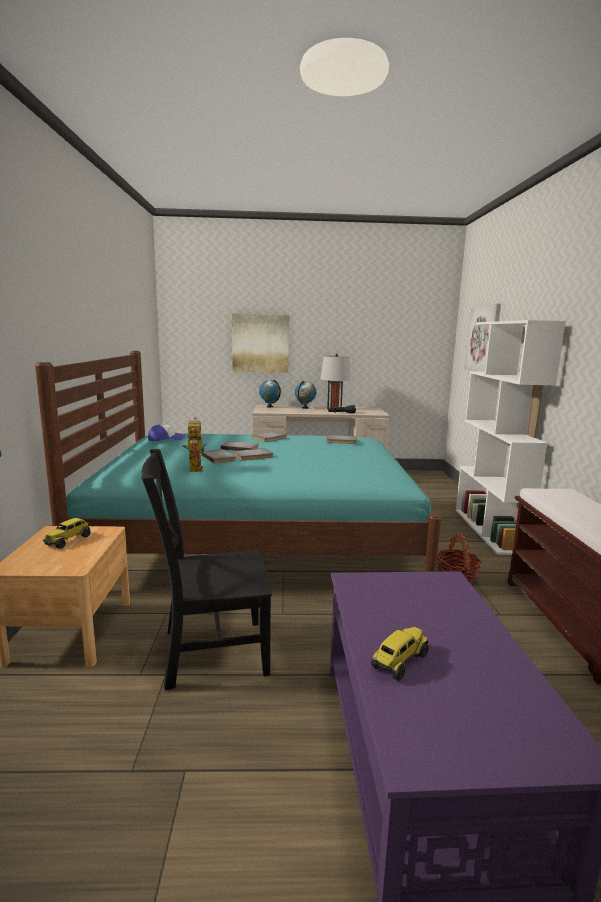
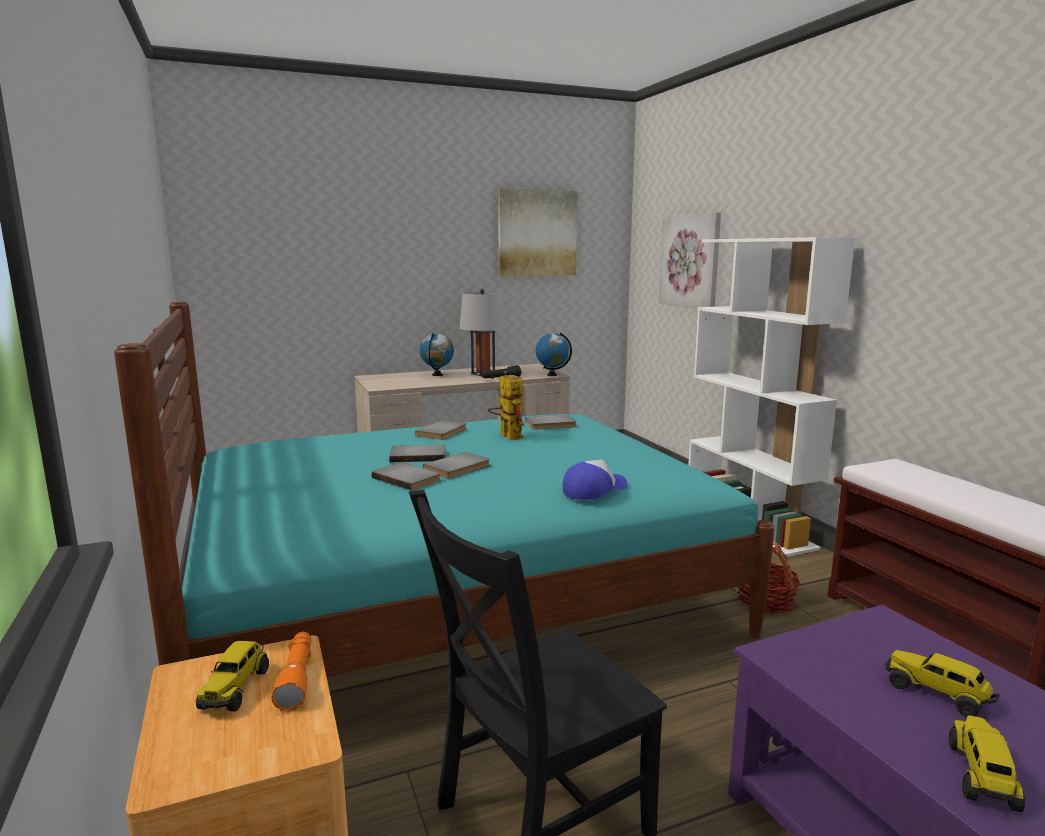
camera: 20 degrees left, 0 degrees up
cap [148,424,185,441] -> cap moved to [563,460,628,500]
toy robot [183,417,206,472] -> toy robot moved to [488,371,525,440]
picture [232,313,289,372] -> picture moved to [498,188,578,276]
globe [259,380,281,407] -> globe moved to [536,332,572,376]
none -> orange flashlight [271,632,311,712]
none -> toy truck [885,650,1000,717]

